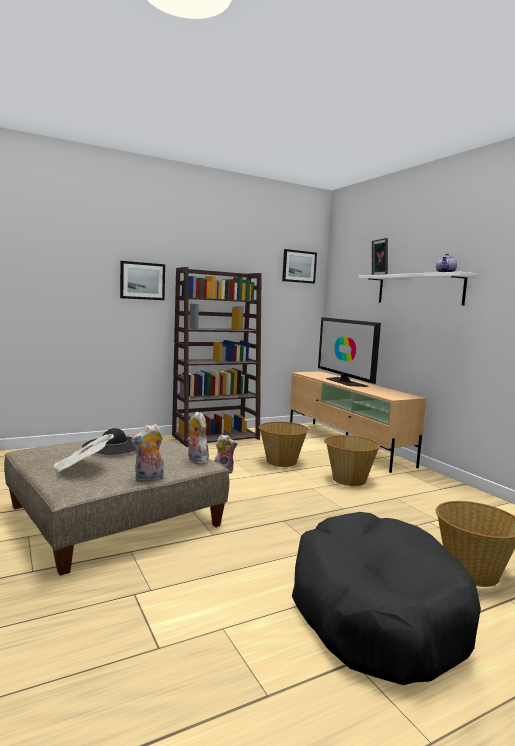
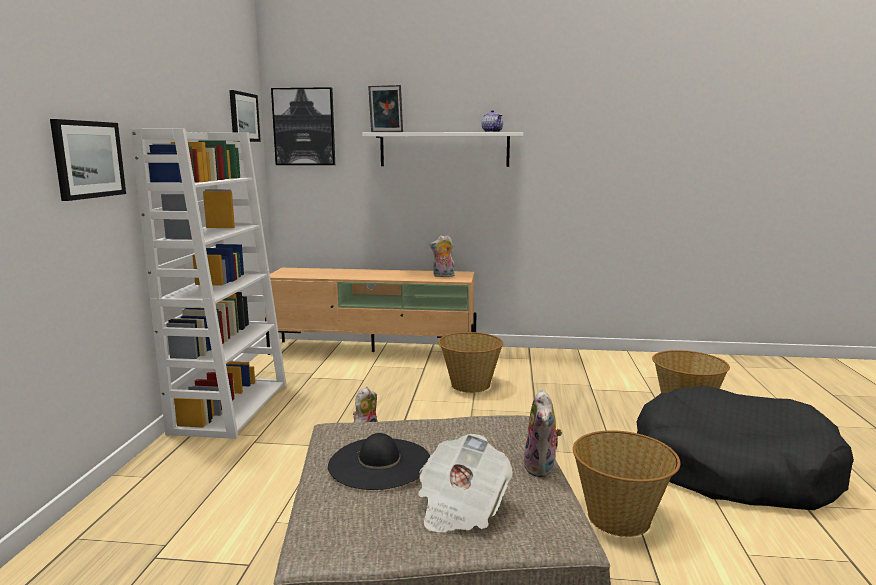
camera: 55 degrees left, 5 degrees up
brown bookcase [172,267,262,447] -> white bookcase [131,129,286,439]
plush toy [187,412,209,465] -> plush toy moved to [430,235,455,277]
basket [259,422,309,467] -> basket moved to [573,430,681,537]
television [318,317,381,387] -> none
none -> picture [271,87,335,165]

